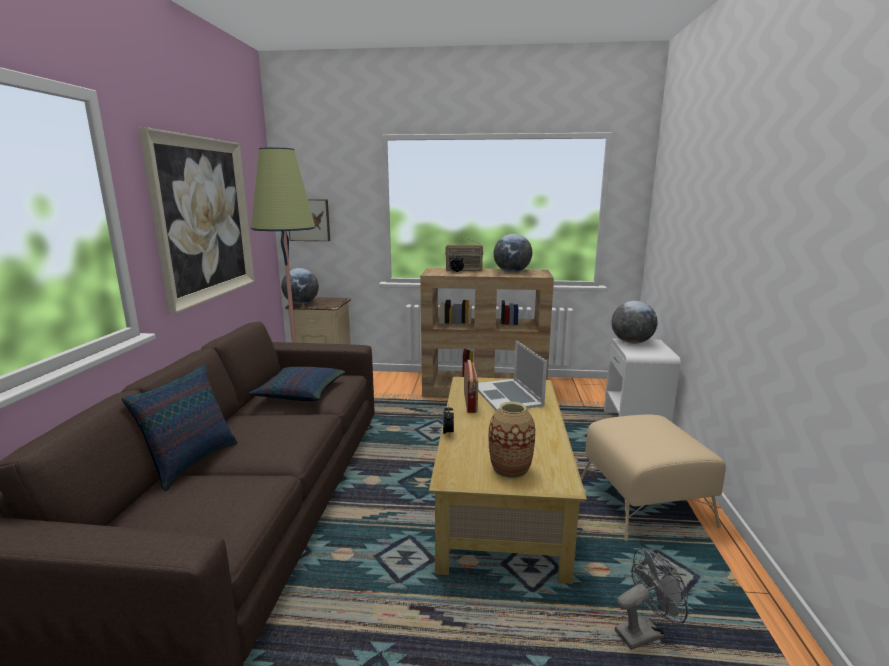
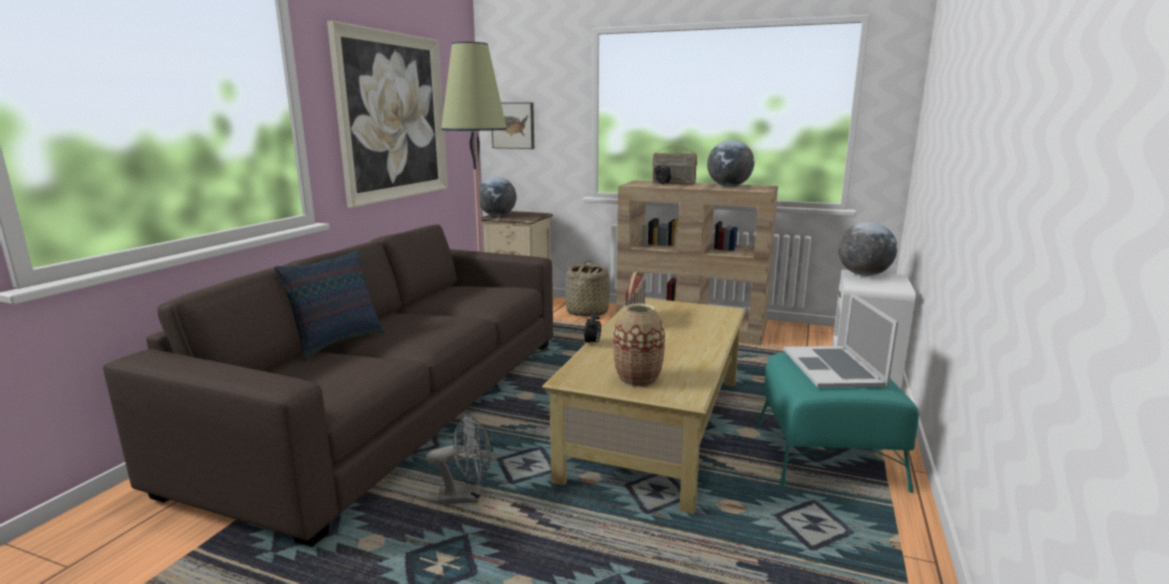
camera: 15 degrees right, 0 degrees up
blue pillow [249,367,345,401] -> none
laptop [478,340,547,411] -> laptop moved to [783,293,898,387]
beige ottoman [580,414,726,541] -> turquoise ottoman [756,352,919,493]
grey fan [615,548,688,650] -> grey fan moved to [426,414,491,505]
none -> basket [566,261,610,317]

